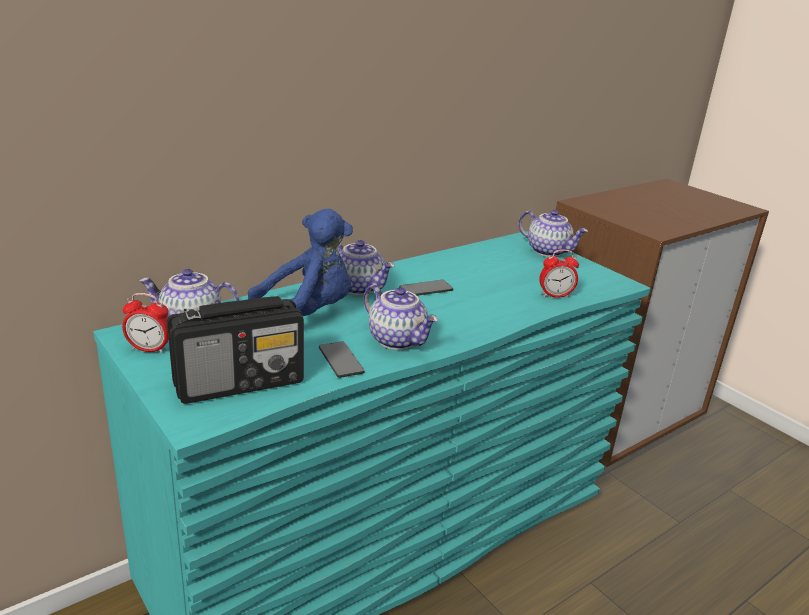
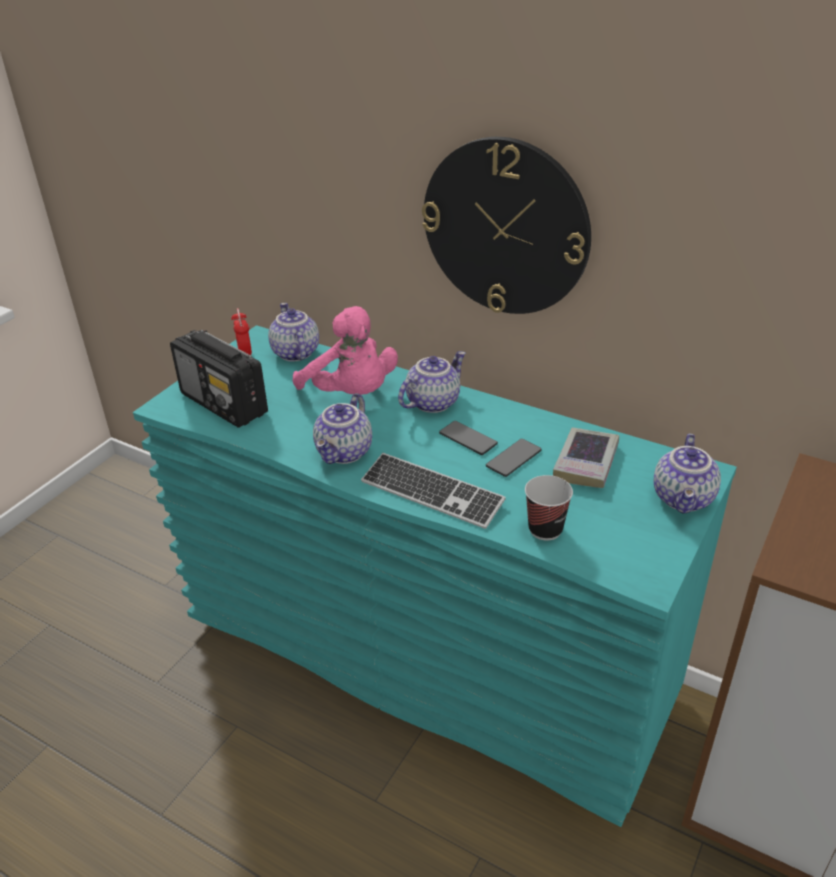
camera: 70 degrees right, 10 degrees up
blue plush toy [248,209,353,316] -> pink plush toy [293,306,398,395]
phone [319,341,365,378] -> phone moved to [486,439,542,477]
teapot [338,240,395,295] -> teapot turned 150 degrees counterclockwise [398,351,466,413]
alarm clock [539,249,579,298] -> cup [525,475,573,541]
none -> keyboard [361,453,505,529]
none -> wall clock [422,137,591,314]
none -> book [553,427,619,488]

